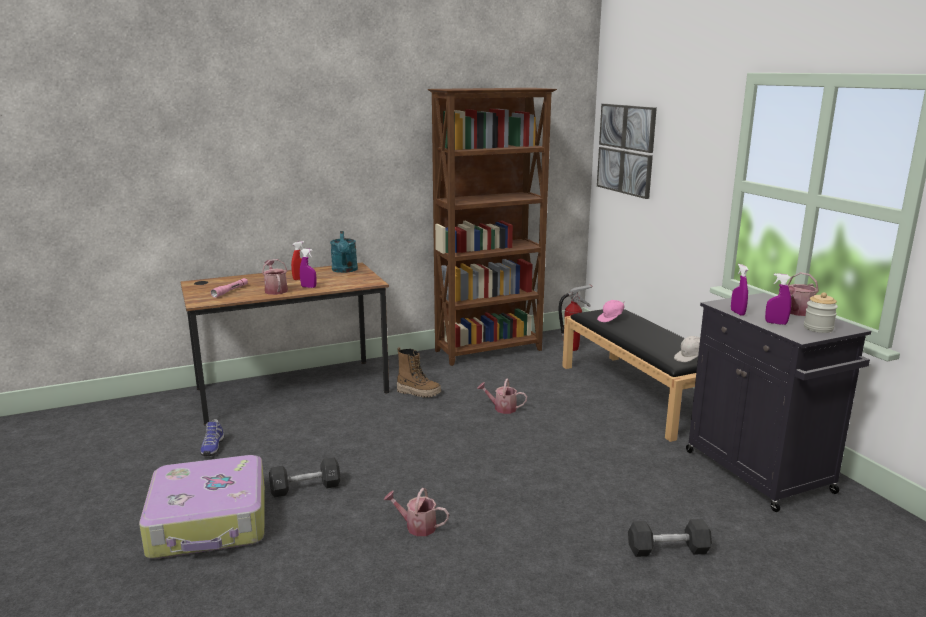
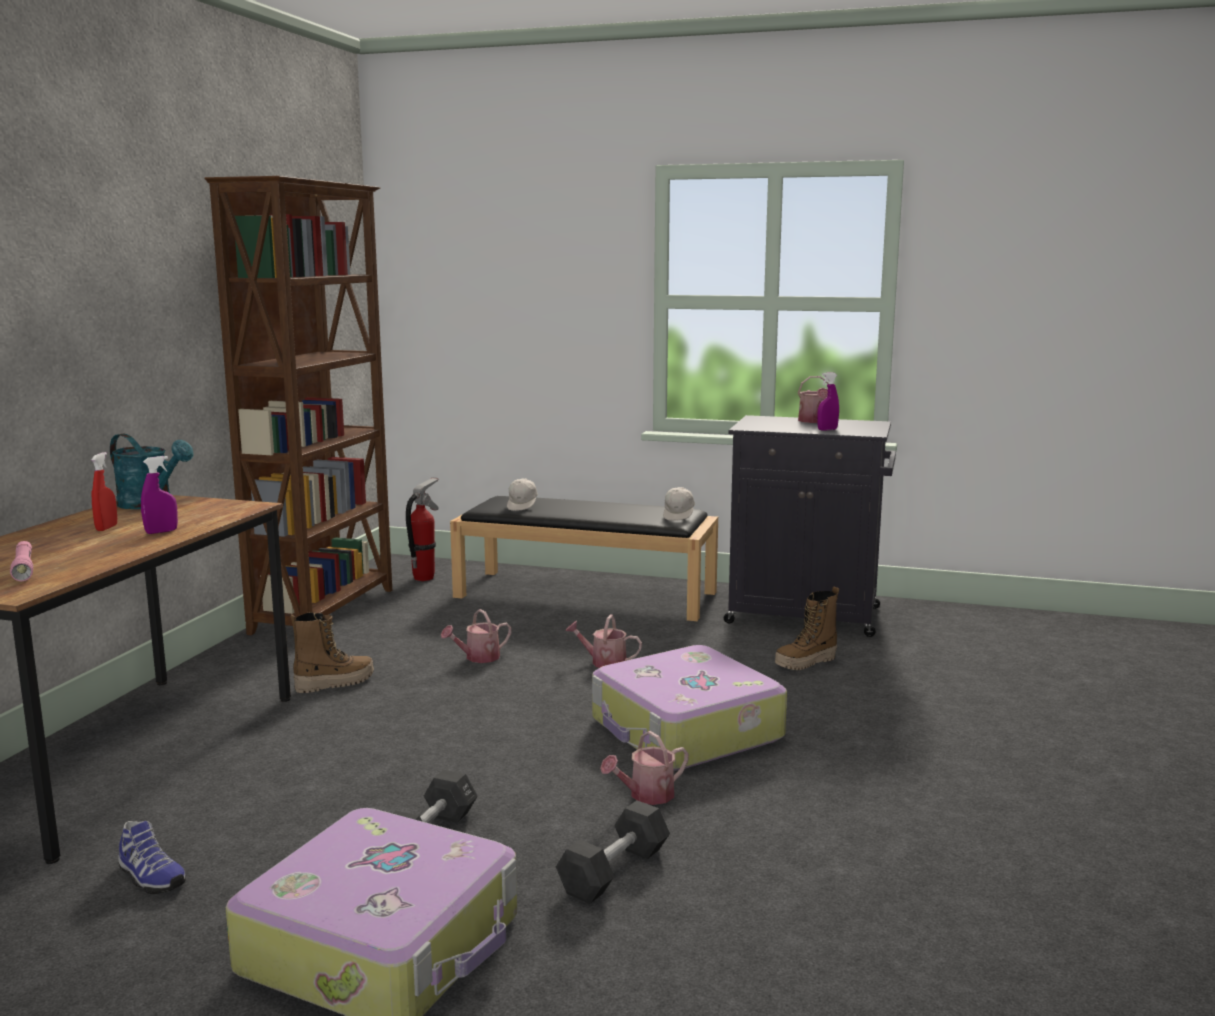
camera: 50 degrees left, 5 degrees down
watering can [262,259,288,295] -> watering can moved to [566,614,642,668]
picture [597,104,657,199] -> none
pink cap [597,300,625,322] -> white cap [507,478,538,511]
black dumbbell [628,519,712,557] -> black dumbbell moved to [556,800,670,904]
purple spray bottle [731,264,749,316] -> none
jar [804,292,838,333] -> none
none -> suitcase [592,645,787,770]
none -> boot [775,587,839,670]

